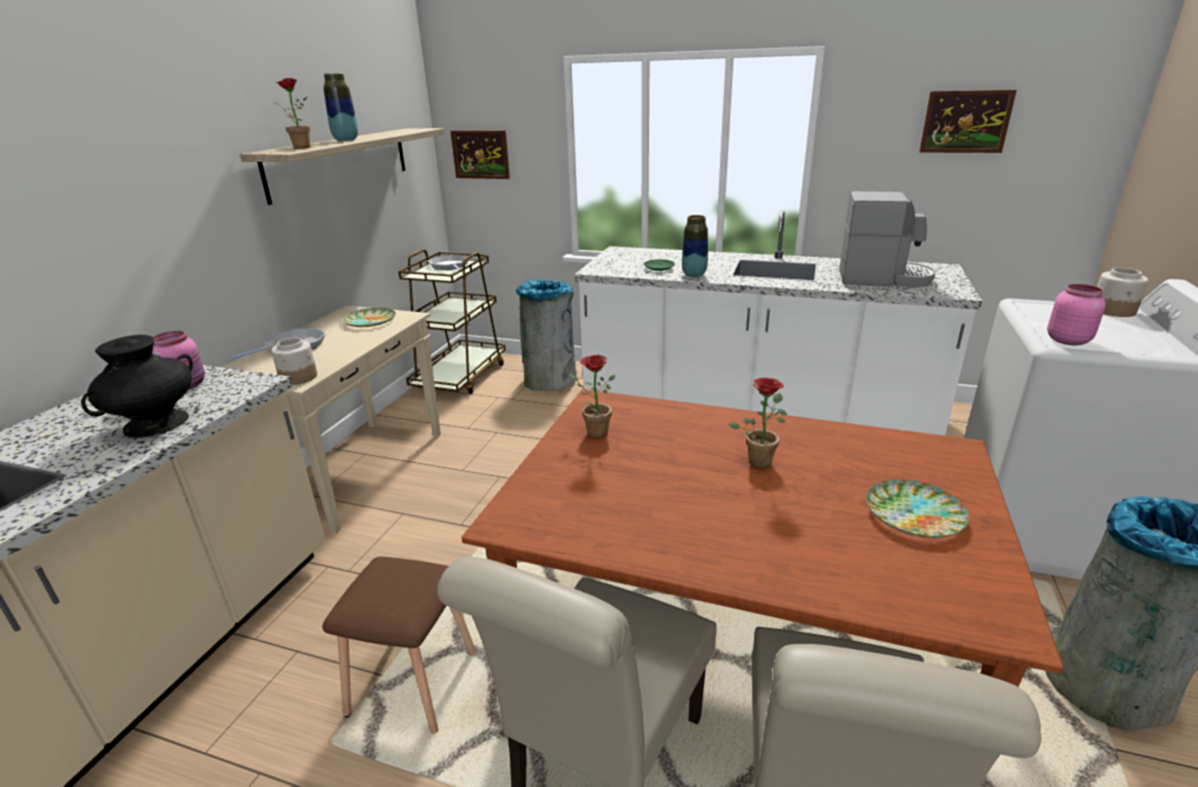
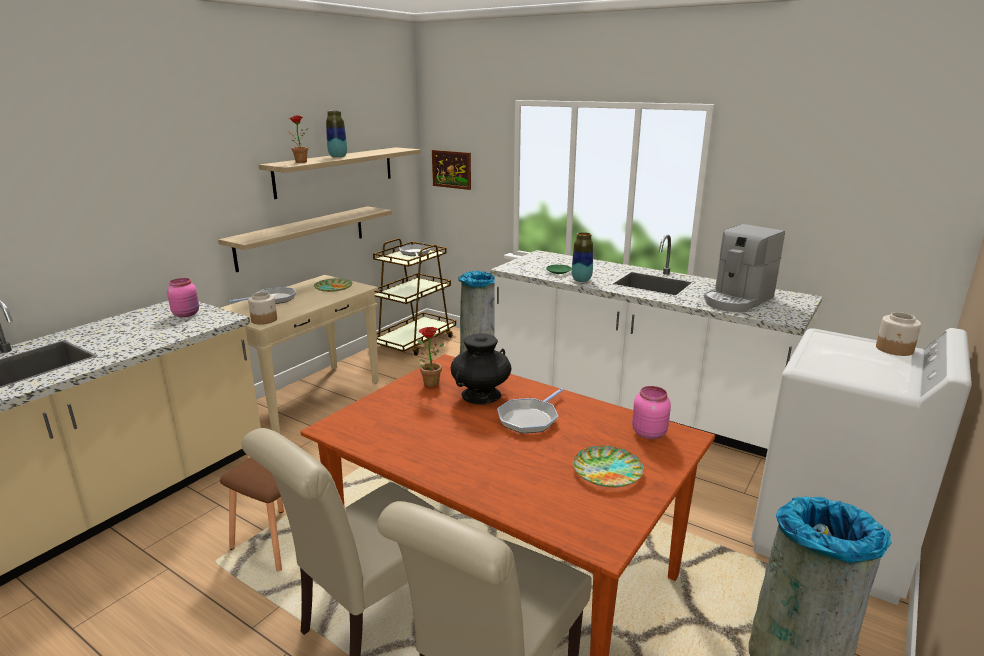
camera: 15 degrees right, 5 degrees down
black vase [81,335,193,438] -> black vase moved to [451,333,511,405]
potted plant [729,378,787,468] -> frying pan [497,388,563,433]
coffee machine [839,191,936,287] -> coffee machine turned 105 degrees clockwise [704,224,785,312]
picture [919,90,1017,153] -> none
pink jar [1047,284,1106,345] -> pink jar moved to [632,386,671,439]
none -> shelf [218,207,392,272]

